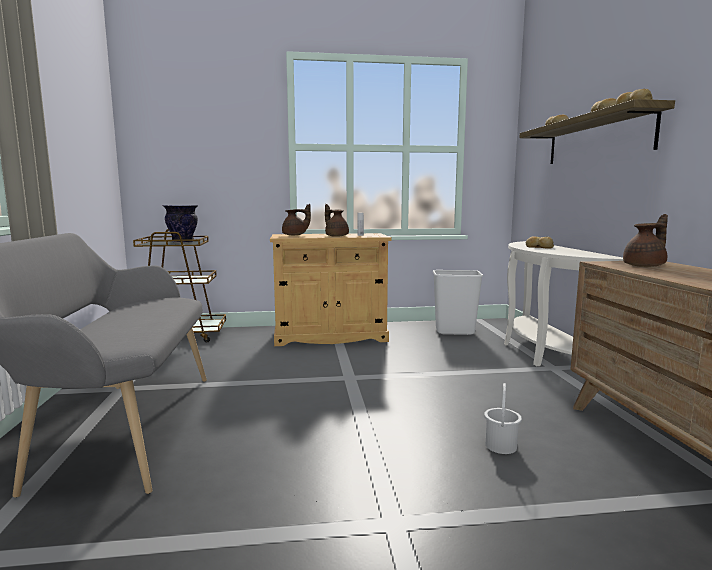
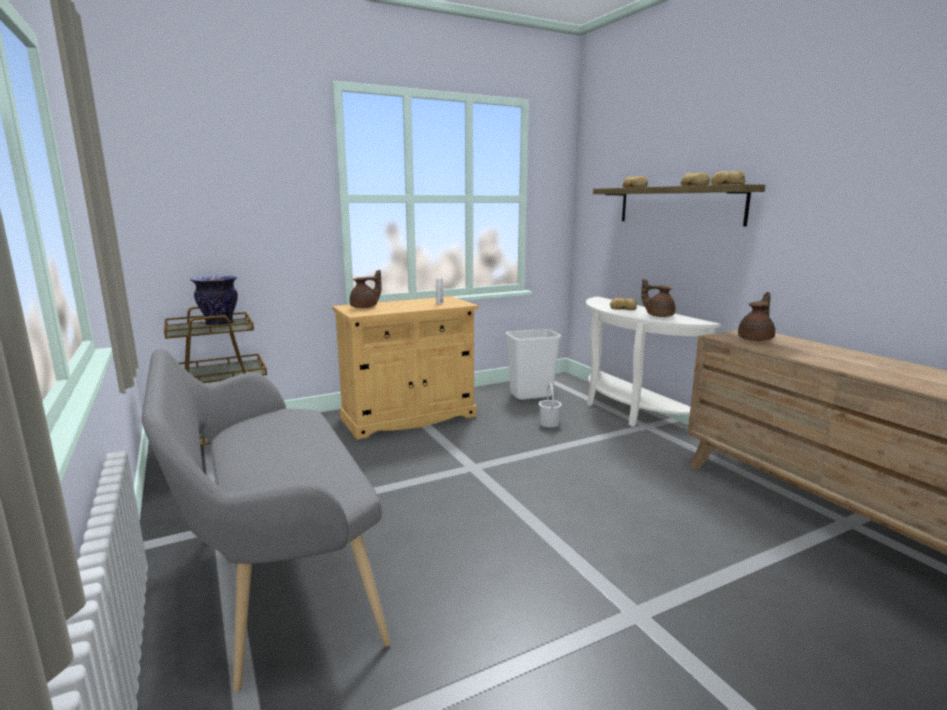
camera: 20 degrees left, 5 degrees up
brown teapot [325,204,349,237] -> brown teapot moved to [641,279,675,317]
white bucket [484,383,522,454] -> white bucket moved to [538,383,562,427]

